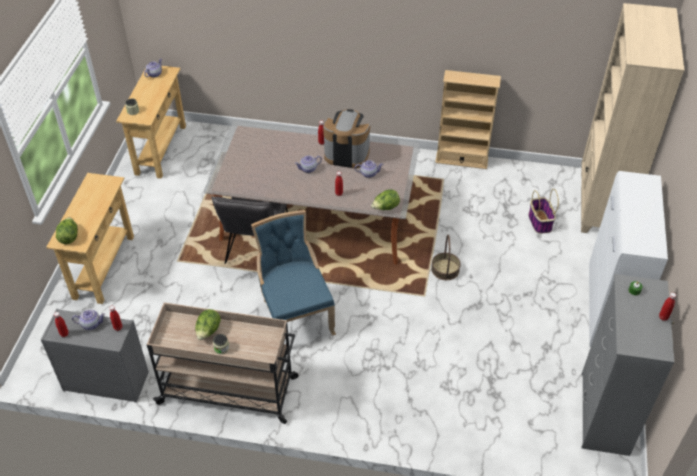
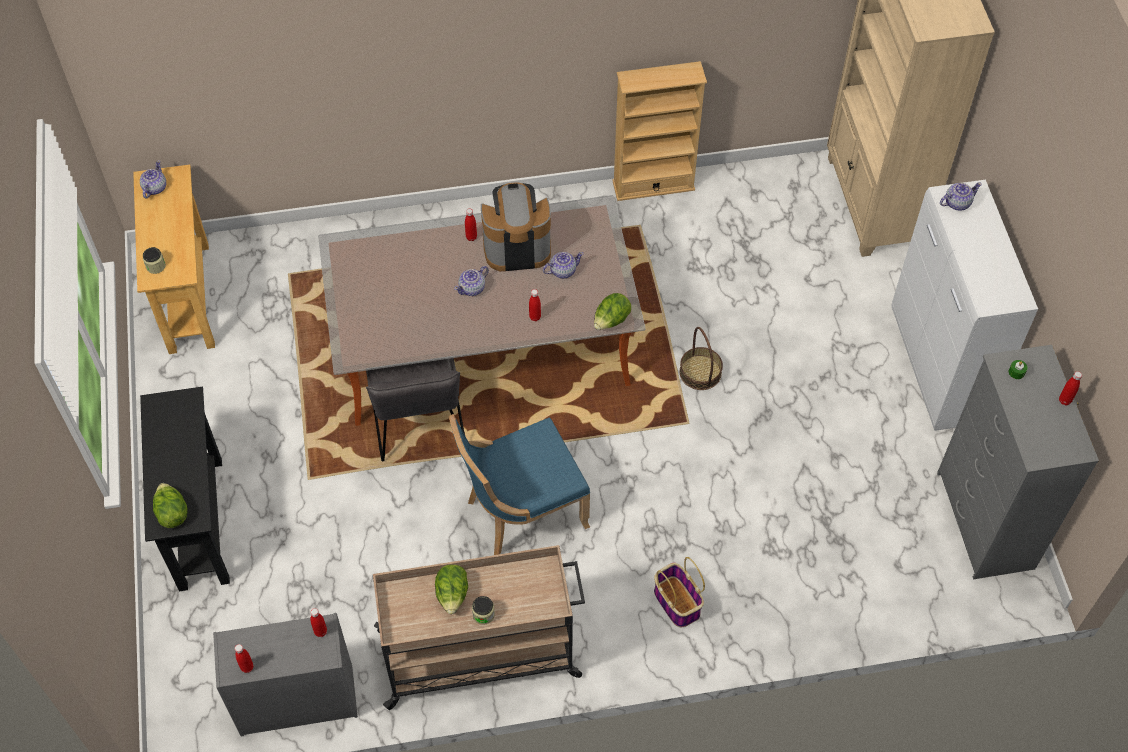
camera: 20 degrees left, 10 degrees up
beige console table [46,173,134,304] -> black console table [140,387,230,591]
teapot [72,310,105,330] -> teapot moved to [940,182,982,211]
blue chair [251,210,336,336] -> blue chair turned 75 degrees counterclockwise [449,414,590,555]
basket [528,189,559,234] -> basket moved to [654,557,705,627]

